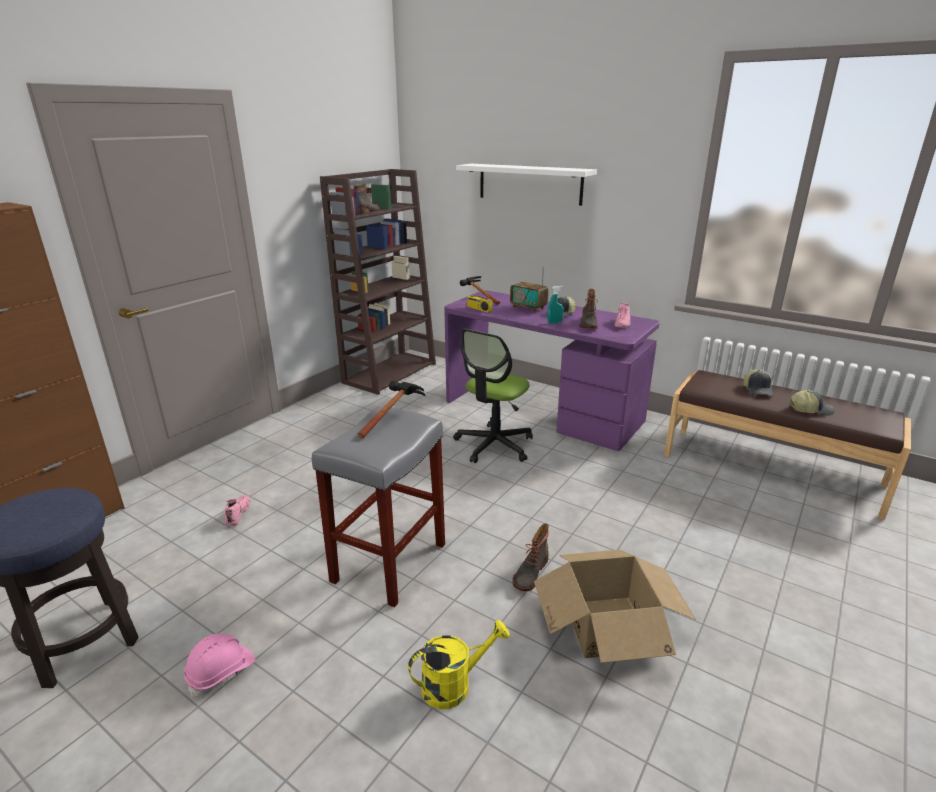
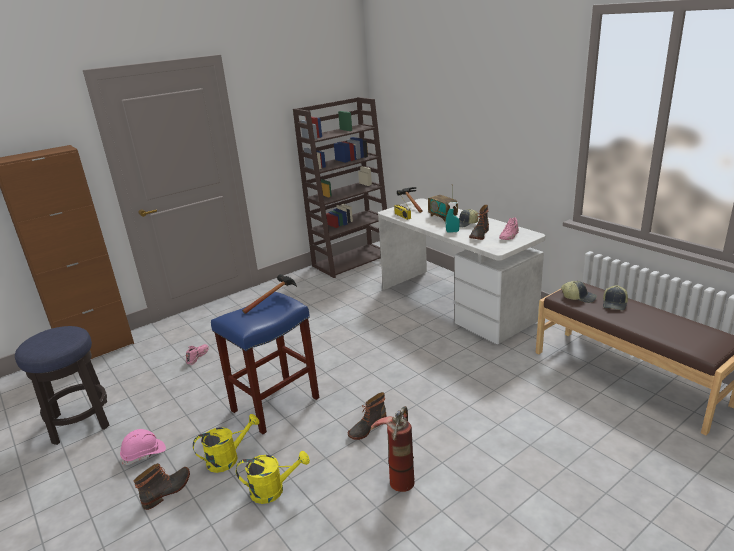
camera: 20 degrees right, 0 degrees up
grey stool [312,406,445,607] -> blue stool [211,292,319,434]
boot [354,183,380,214] -> boot moved to [134,463,190,510]
purple desk [444,290,660,451] -> white desk [378,199,545,344]
office chair [453,329,533,463] -> none
white shelf [456,164,597,206] -> none
cardboard box [534,550,696,663] -> fire extinguisher [371,406,415,492]
cap [790,390,835,416] -> cap moved to [561,281,597,303]
none -> yellow watering can [193,414,260,473]

